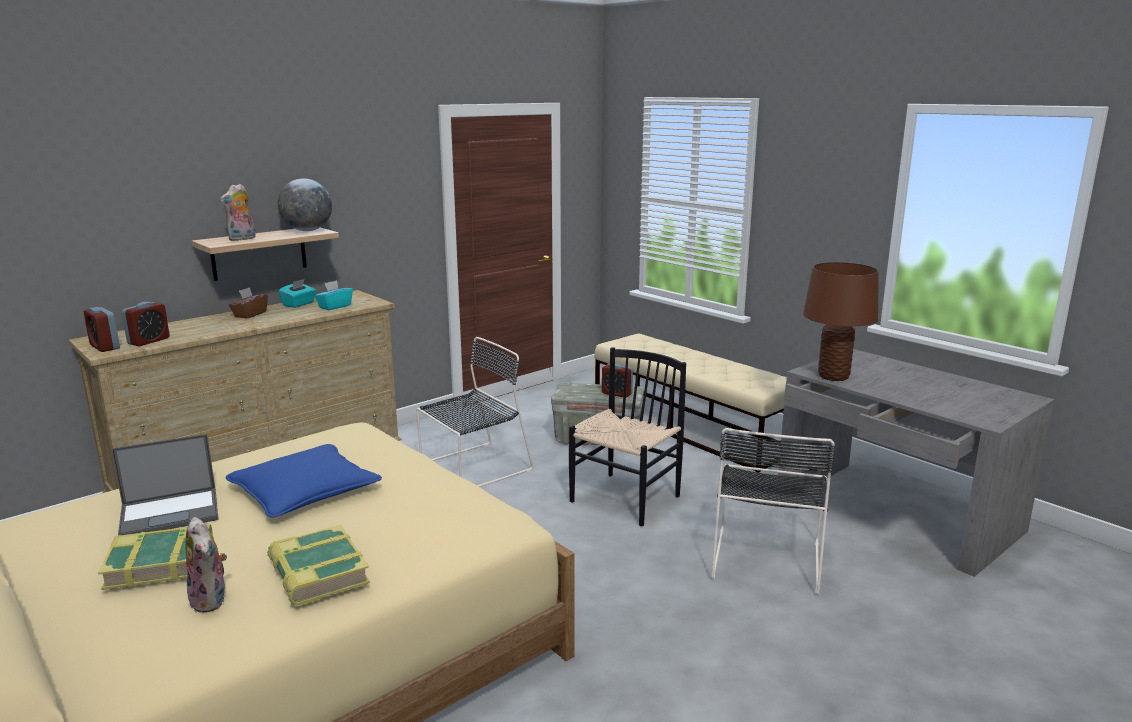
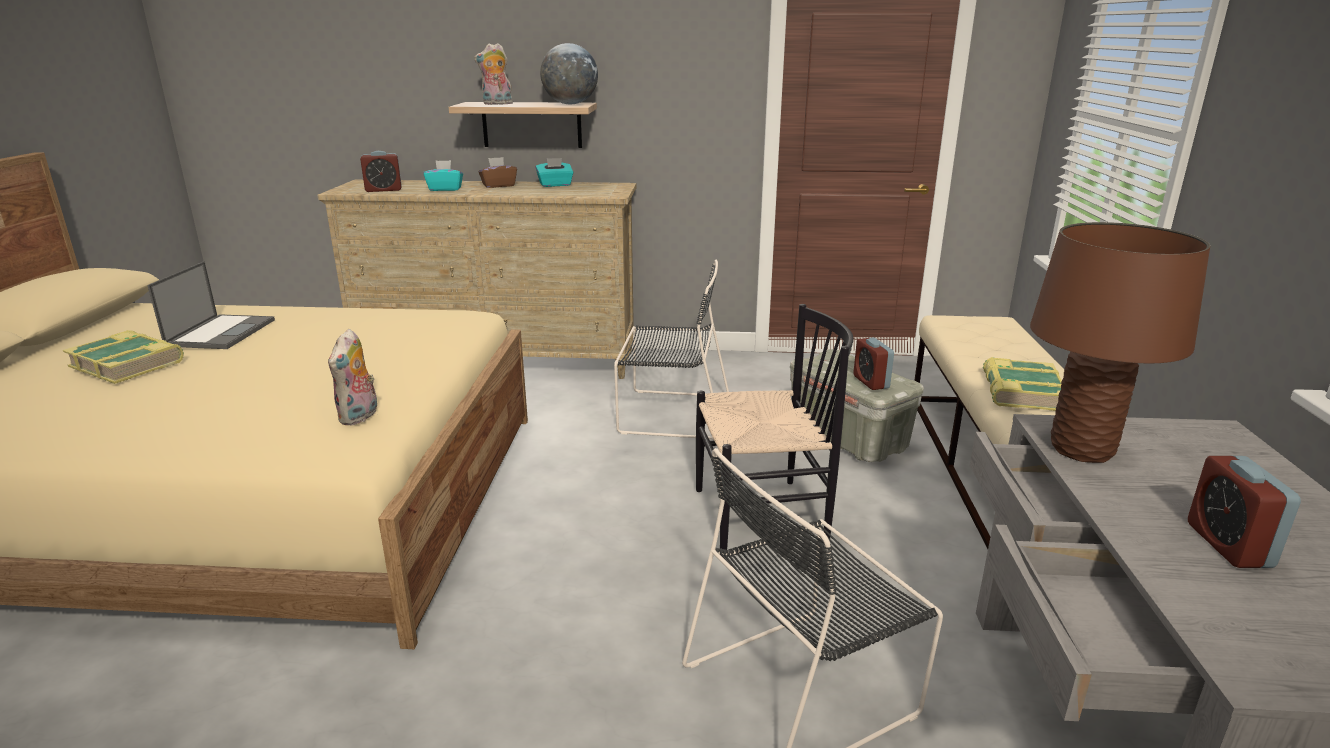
camera: 45 degrees right, 5 degrees up
alarm clock [84,307,120,352] -> alarm clock moved to [1188,456,1301,568]
laptop [111,434,219,535] -> laptop turned 105 degrees counterclockwise [147,261,275,349]
plush toy [185,517,227,613] -> plush toy moved to [328,329,377,425]
blue pillow [226,444,382,517] -> none
book [267,525,370,606] -> book moved to [983,357,1062,411]
turquoise tissue box [315,280,353,310] -> turquoise tissue box moved to [423,160,463,191]

